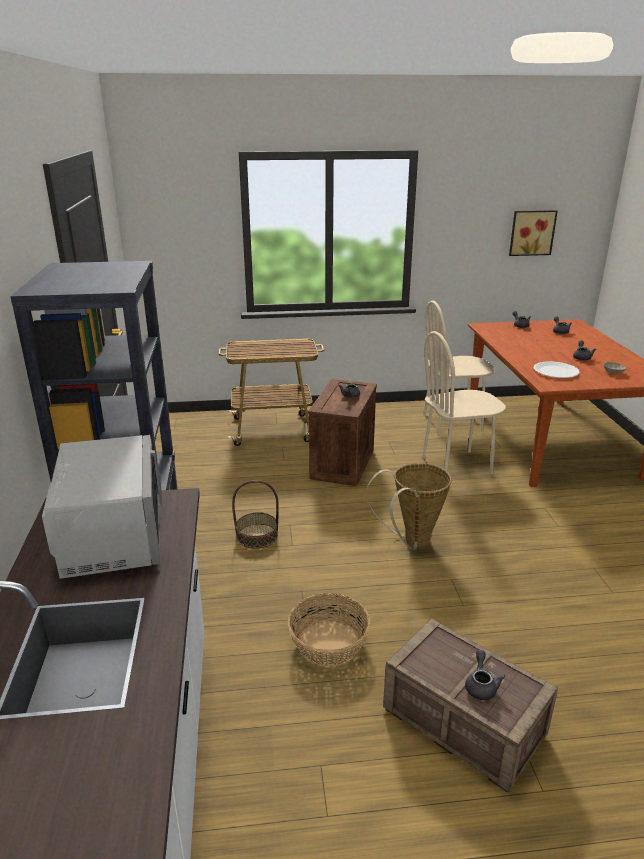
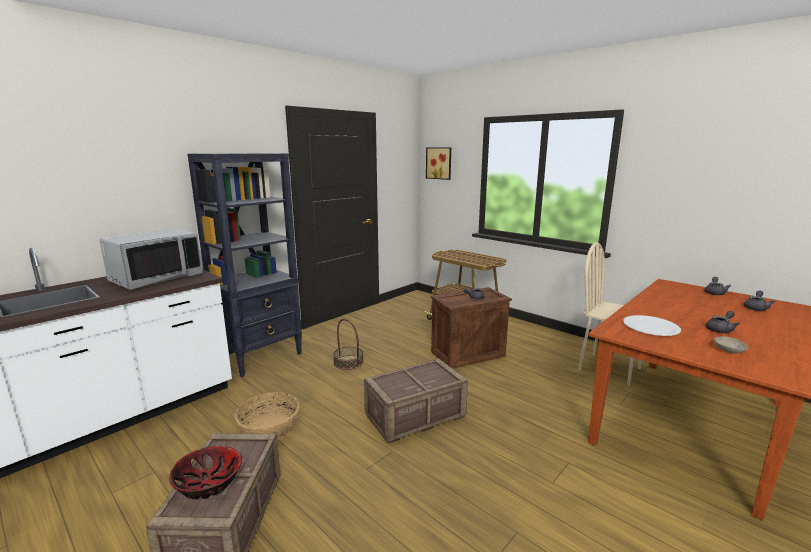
camera: 50 degrees right, 10 degrees down
basket [366,463,452,550] -> crate [364,359,468,444]
beige chair [422,331,506,474] -> none
grey teapot [465,650,506,700] -> bowl [169,446,242,499]
picture [509,210,558,256] -> picture moved to [426,147,451,180]

